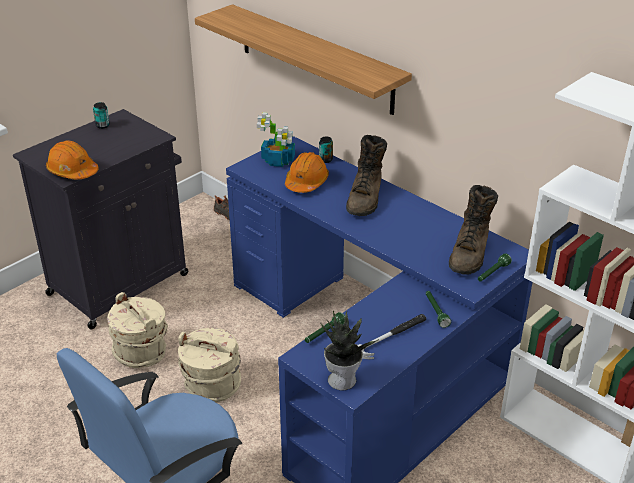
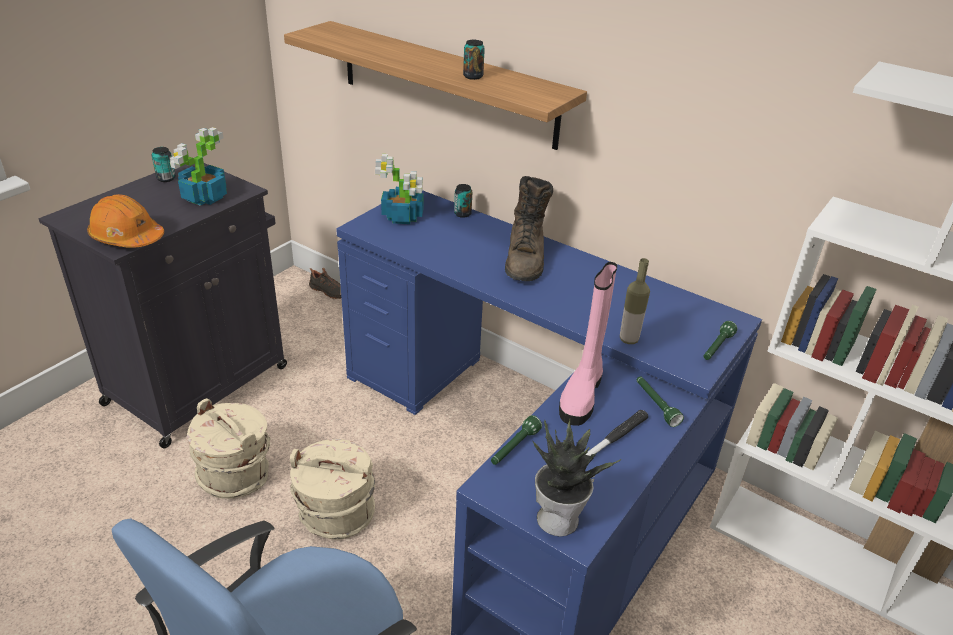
camera: 10 degrees left, 0 degrees up
orange hard hat [285,152,329,193] -> none
brown boot [449,185,498,275] -> none
none -> potted plant [170,127,227,206]
none -> can [463,40,485,80]
none -> pink boot [559,262,617,426]
none -> bottle [620,258,650,344]

